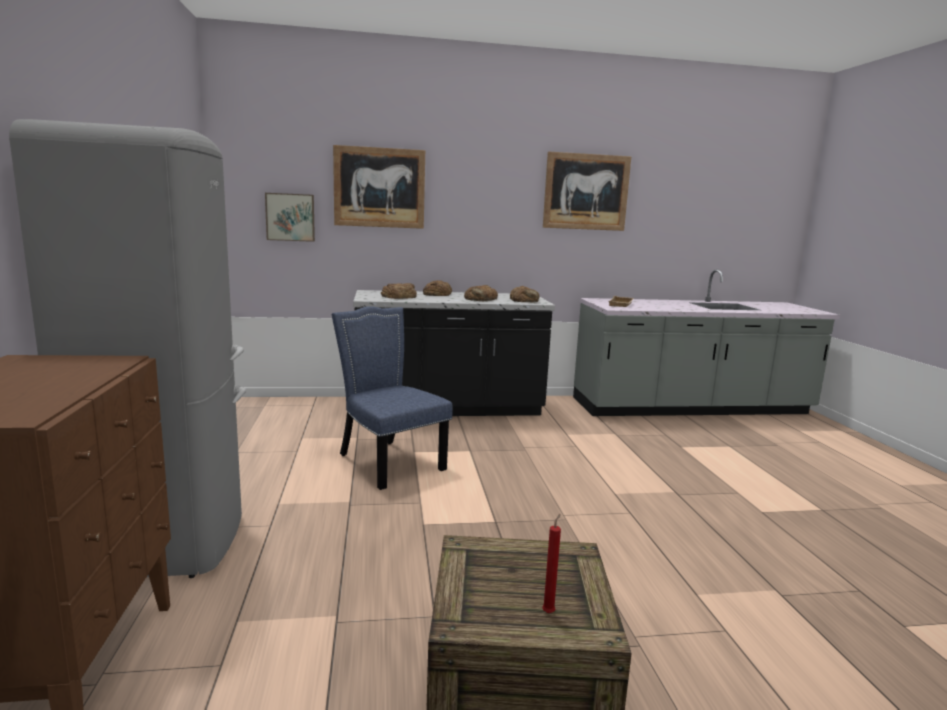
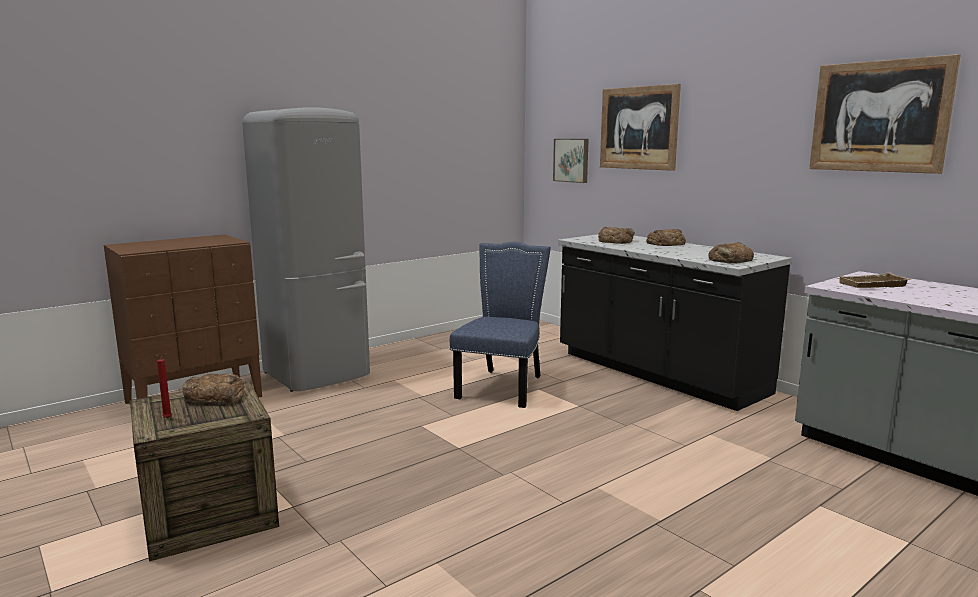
camera: 60 degrees right, 0 degrees up
bread [464,285,498,301] -> bread moved to [182,374,245,406]

